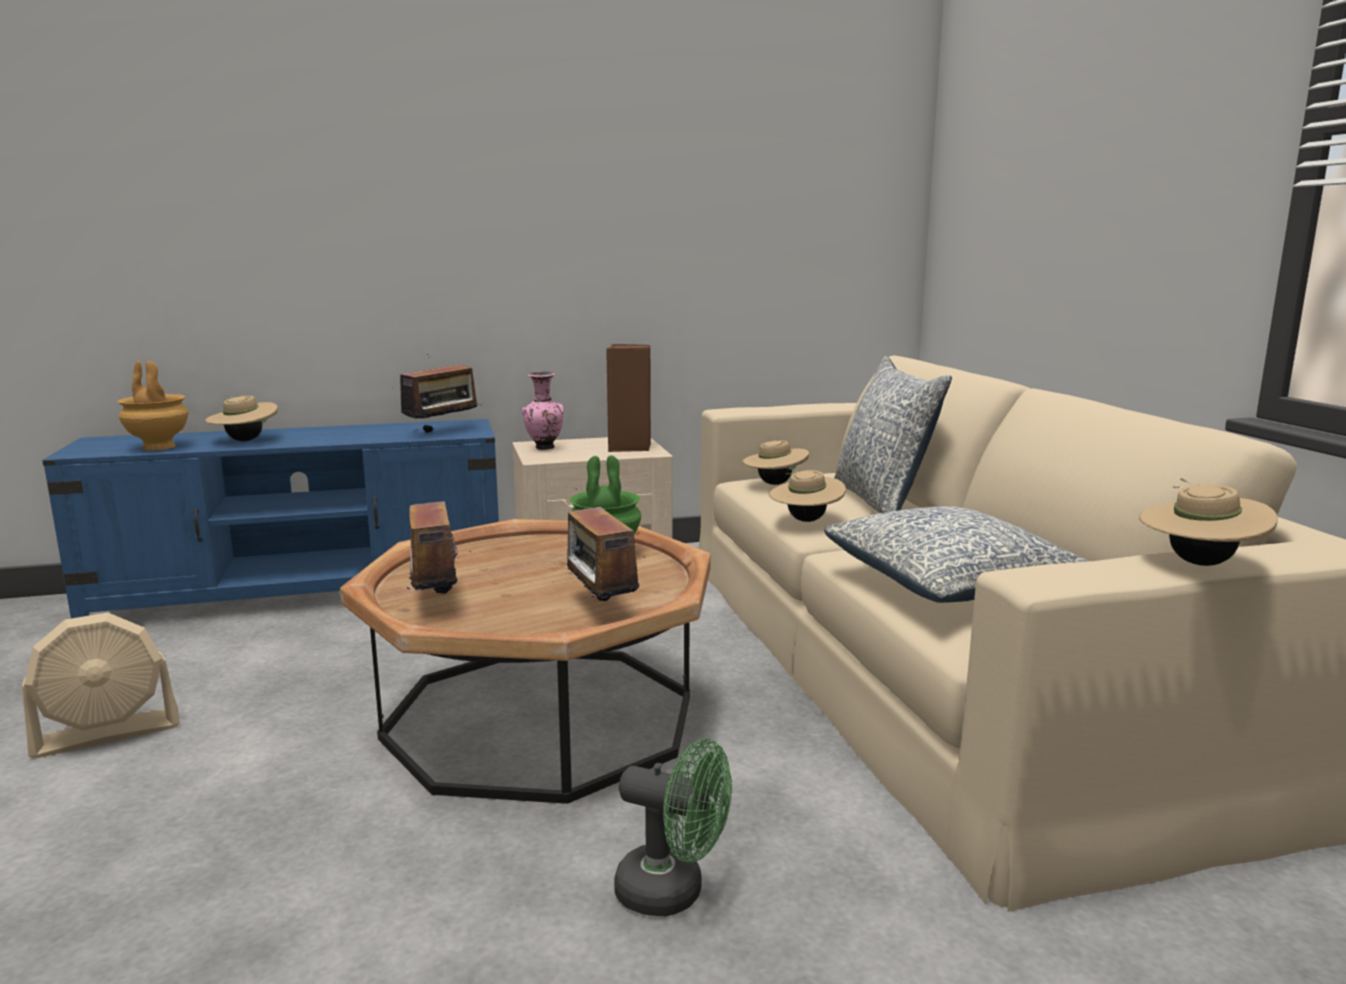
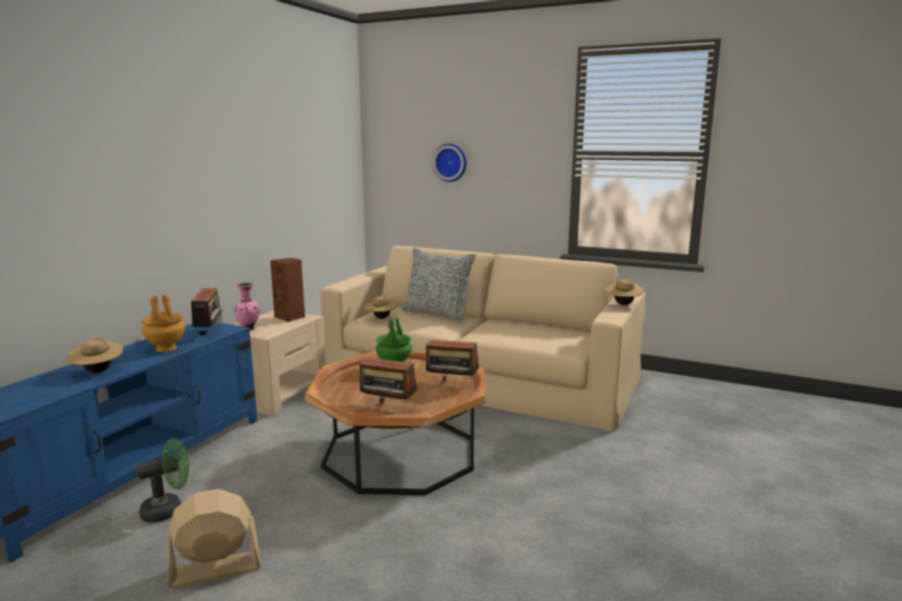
camera: 50 degrees left, 0 degrees up
beige fan [22,613,180,758] -> beige fan turned 120 degrees counterclockwise [167,489,261,588]
brown vase [118,361,189,451] -> brown vase moved to [141,295,185,352]
green fan [614,739,732,916] -> green fan moved to [136,438,189,523]
beige hat [769,468,846,522] -> none
pillow [824,506,1089,603] -> none
none -> wall clock [433,144,467,182]

